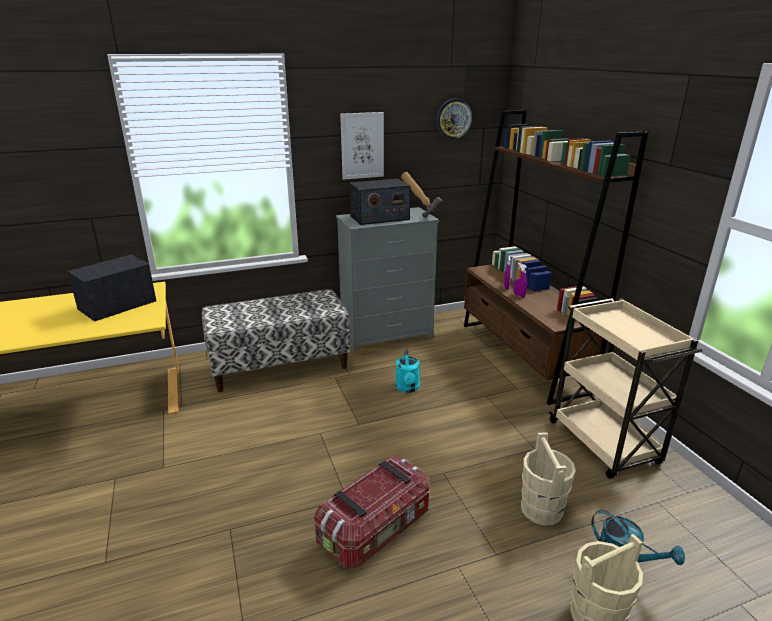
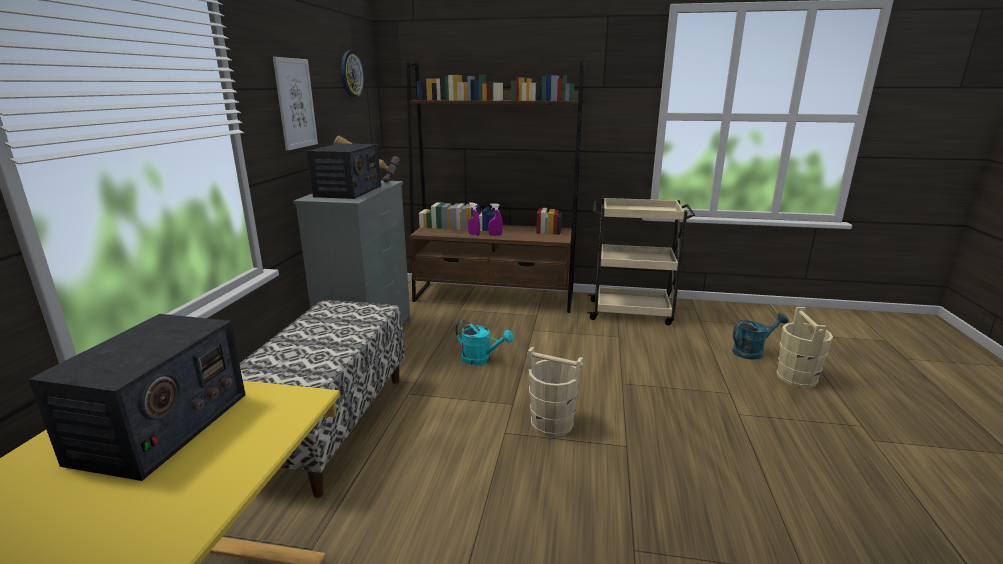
camera: 60 degrees left, 5 degrees down
radio [67,255,156,321] -> radio turned 150 degrees counterclockwise [28,314,246,481]
storage box [314,454,429,568] -> none
beige bucket [521,432,576,526] -> beige bucket moved to [527,347,583,437]

